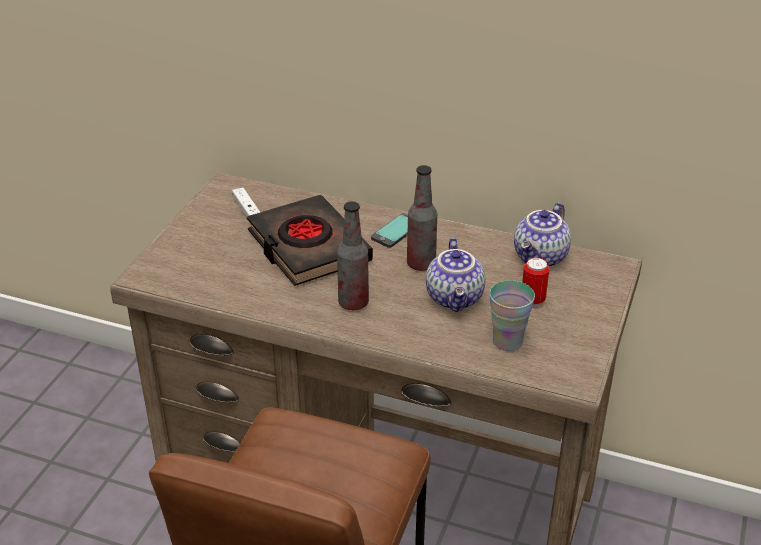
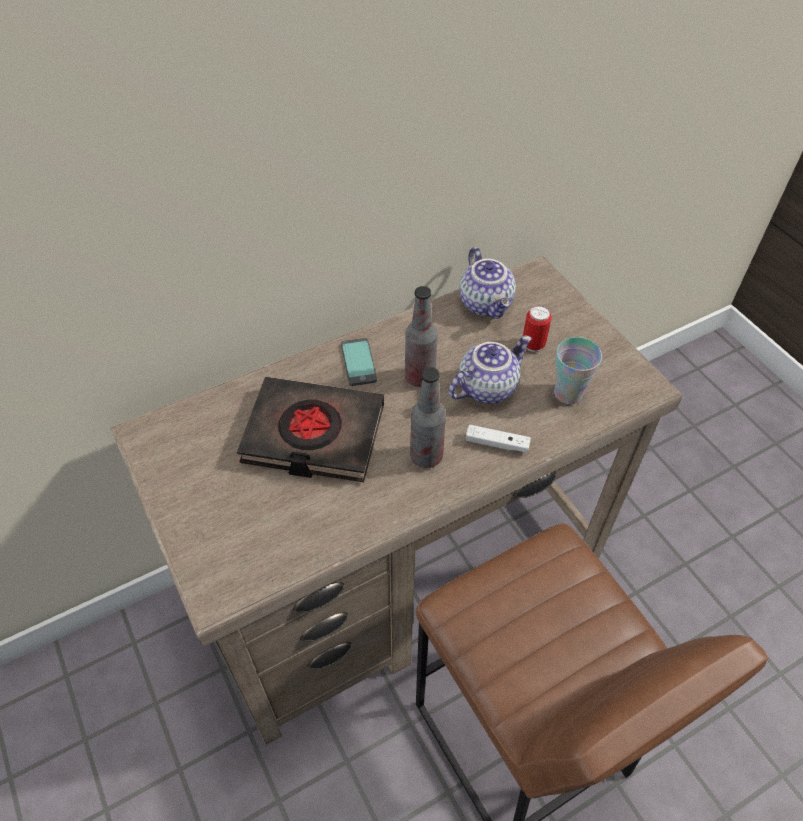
camera: 50 degrees left, 15 degrees up
white game controller [232,187,260,216] -> white game controller moved to [466,424,531,453]
teapot [426,237,485,312] -> teapot turned 75 degrees counterclockwise [448,335,532,403]

